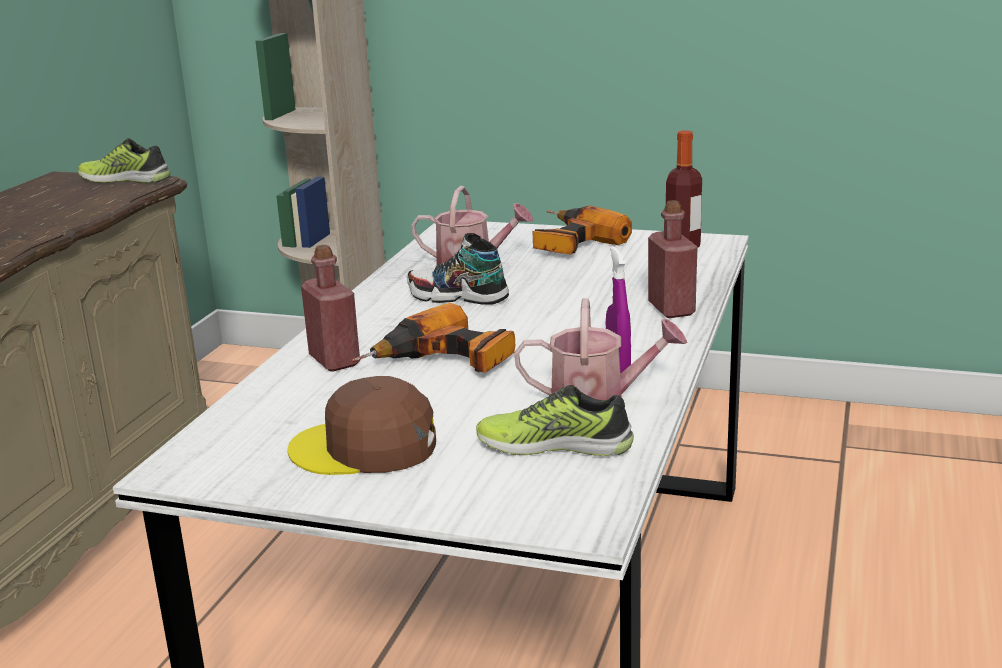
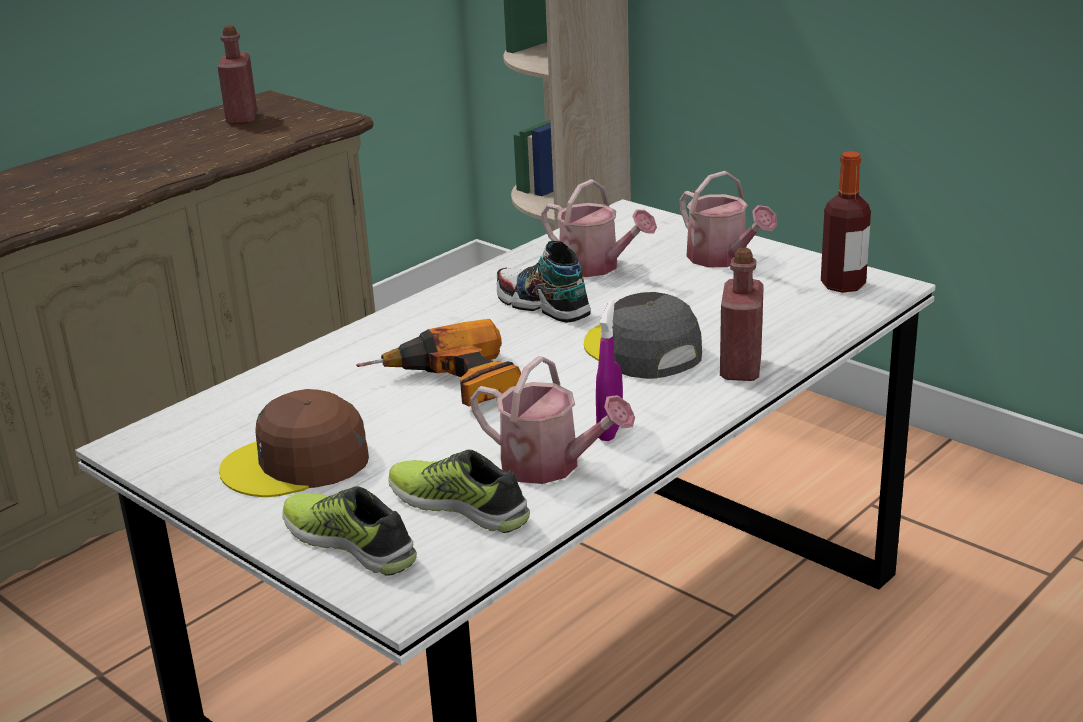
camera: 25 degrees right, 5 degrees up
shoe [78,138,170,183] -> shoe moved to [282,486,417,576]
brown cap [287,376,436,475] -> brown cap turned 45 degrees counterclockwise [219,389,369,497]
red bottle [301,245,360,372] -> red bottle moved to [218,25,257,125]
power drill [533,205,632,255] -> watering can [680,171,777,267]
none -> grey cap [584,292,702,379]

